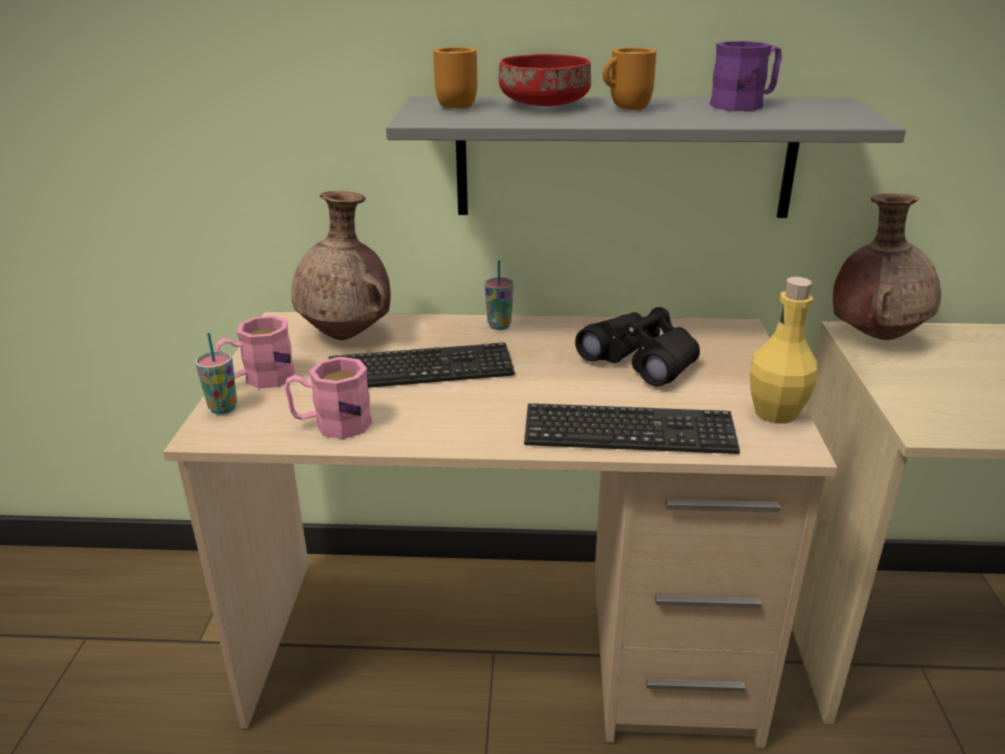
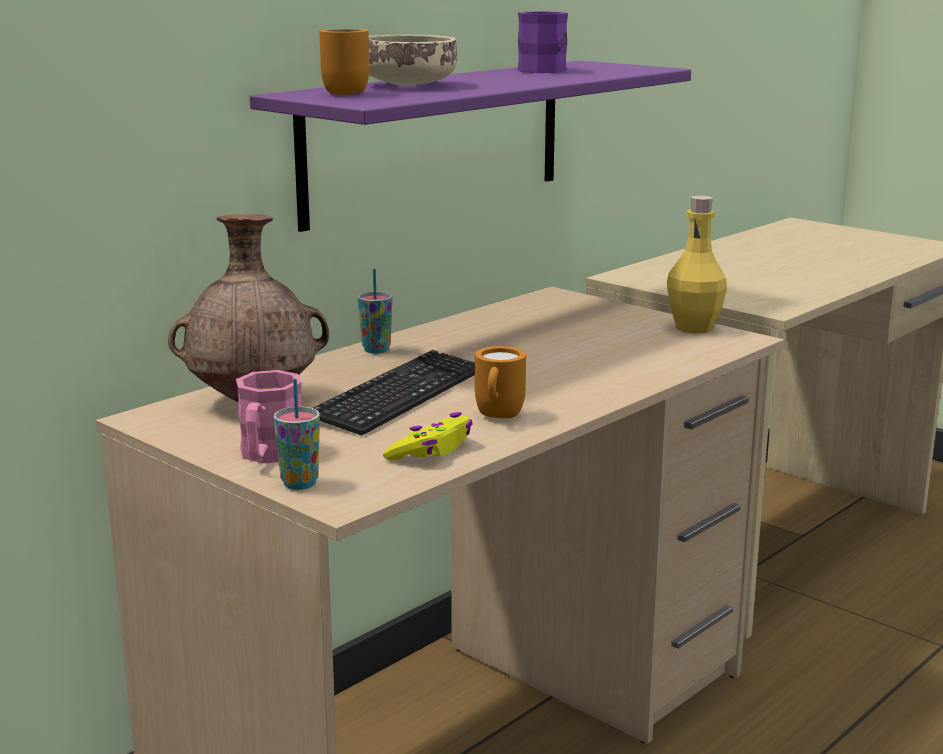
camera: 50 degrees left, 10 degrees down
pink mug [285,357,372,439] -> yellow game controller [383,412,473,460]
grey shelf [386,97,906,218] -> purple shelf [250,61,691,232]
red bowl [499,54,591,106] -> beige bowl [369,35,457,86]
keyboard [524,403,740,454] -> none
black binoculars [575,307,700,387] -> none
orange mug [602,47,657,110] -> orange mug moved to [475,346,526,418]
brown vase [833,194,941,340] -> none

